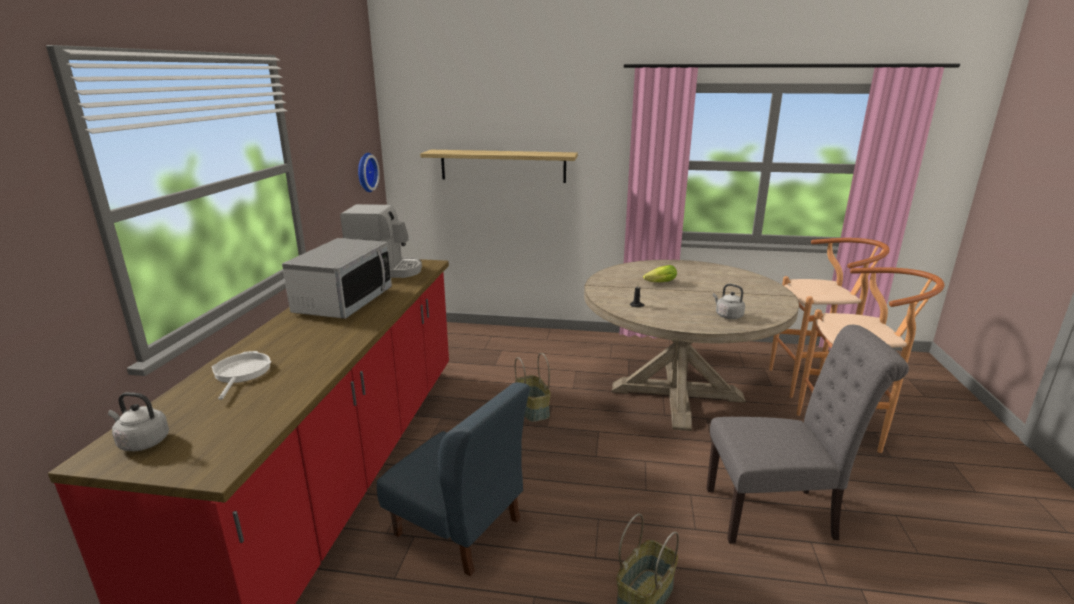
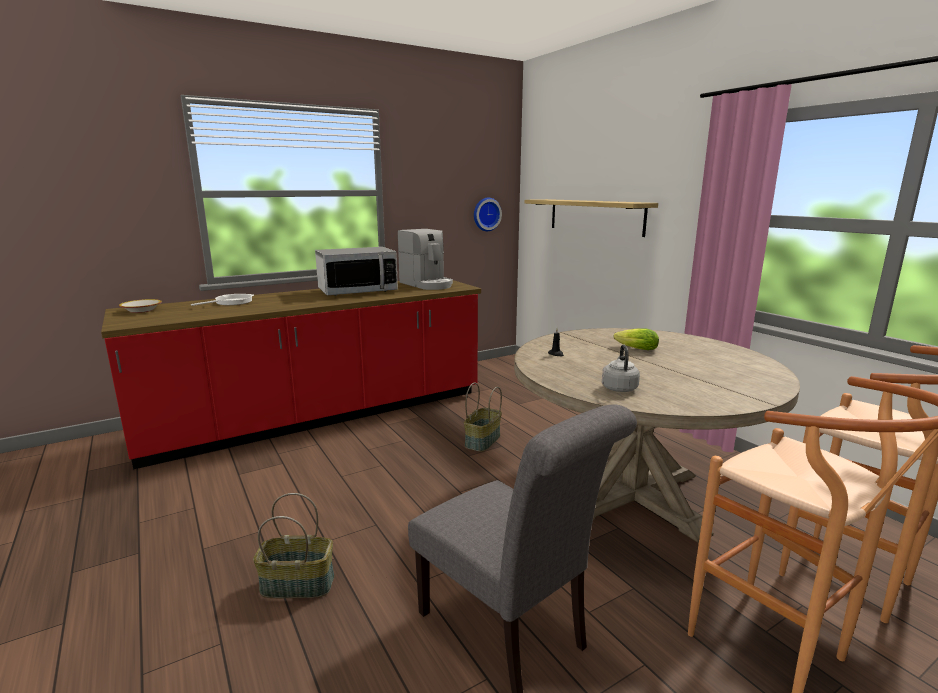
camera: 50 degrees right, 5 degrees down
grey kettle [108,392,169,451] -> bowl [119,299,162,313]
blue chair [377,383,530,576] -> none

